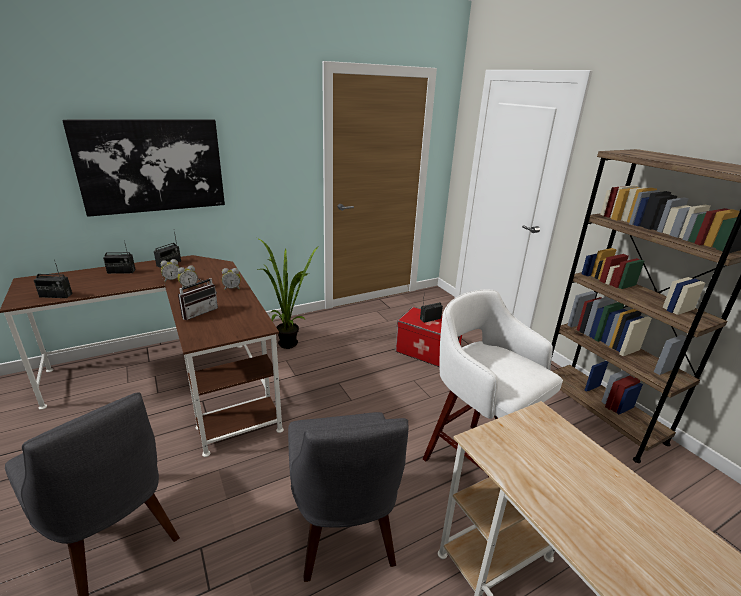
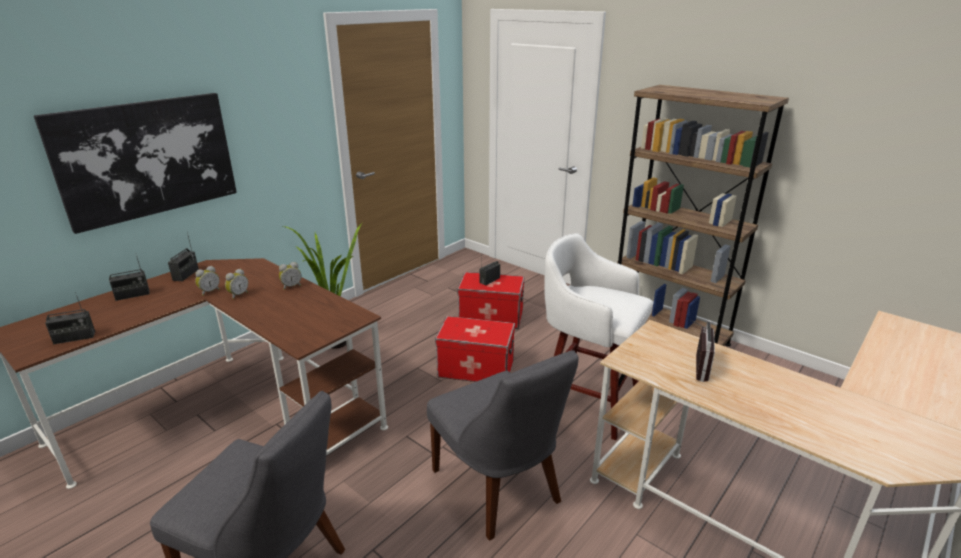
camera: 20 degrees left, 0 degrees up
radio [178,272,218,320] -> radio moved to [691,320,715,382]
none -> storage box [435,316,515,382]

